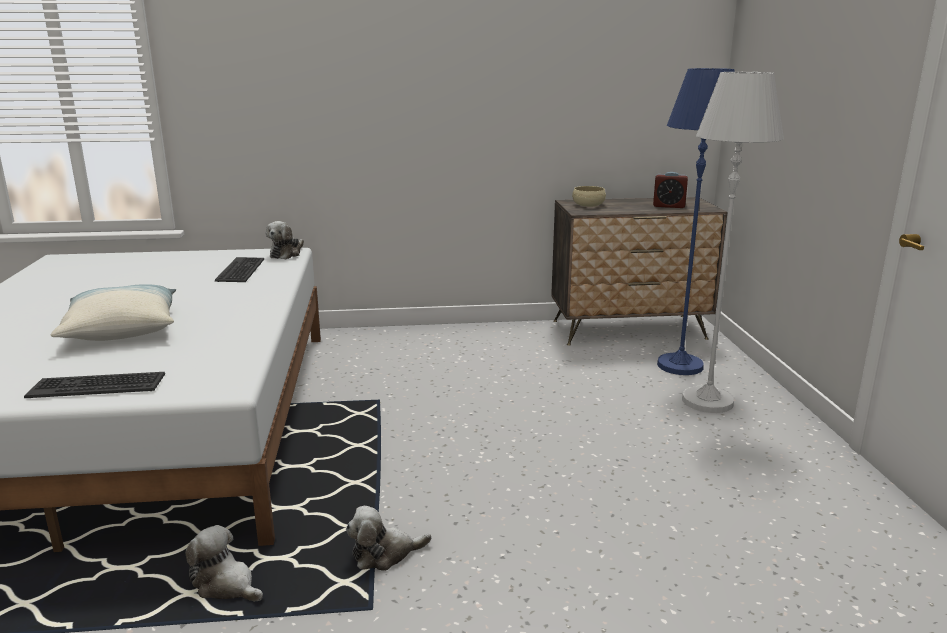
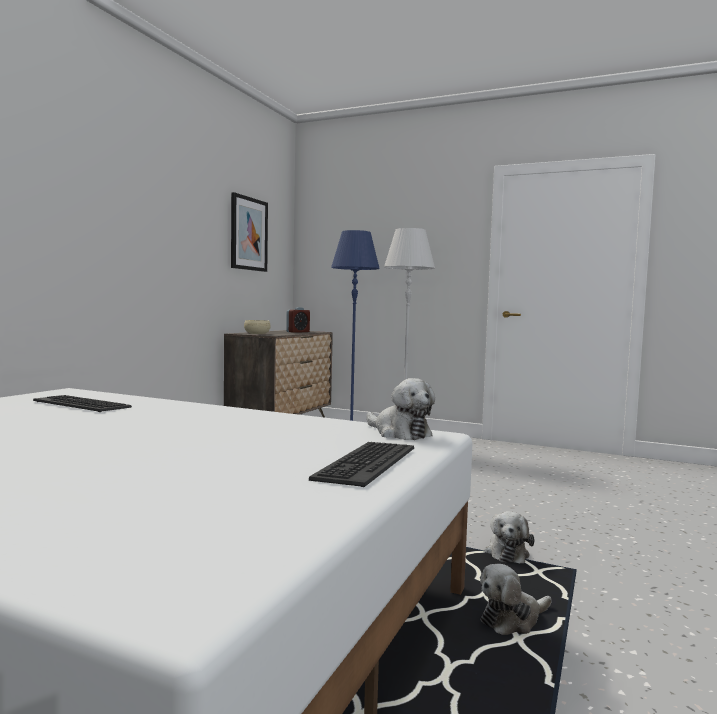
camera: 60 degrees left, 15 degrees down
pillow [51,284,176,341] -> none
plush toy [266,221,304,259] -> plush toy moved to [366,378,435,440]
none -> picture [231,192,268,272]

